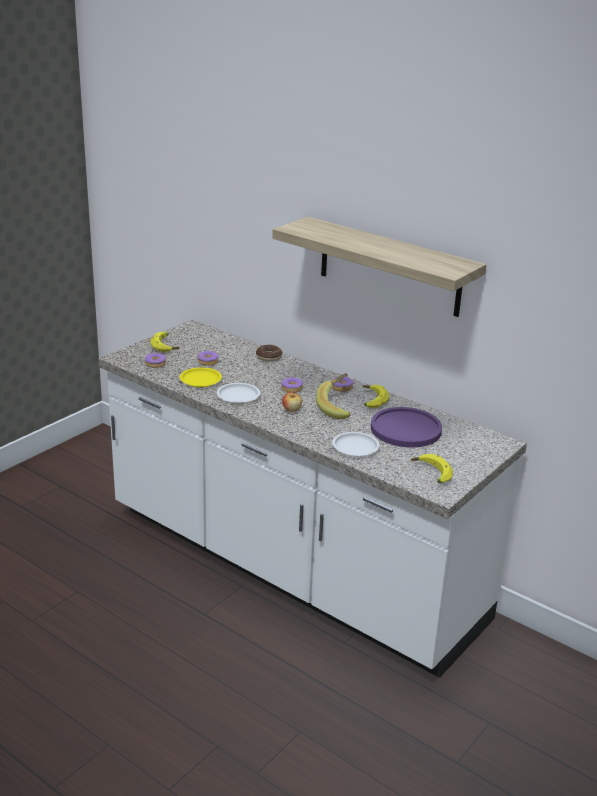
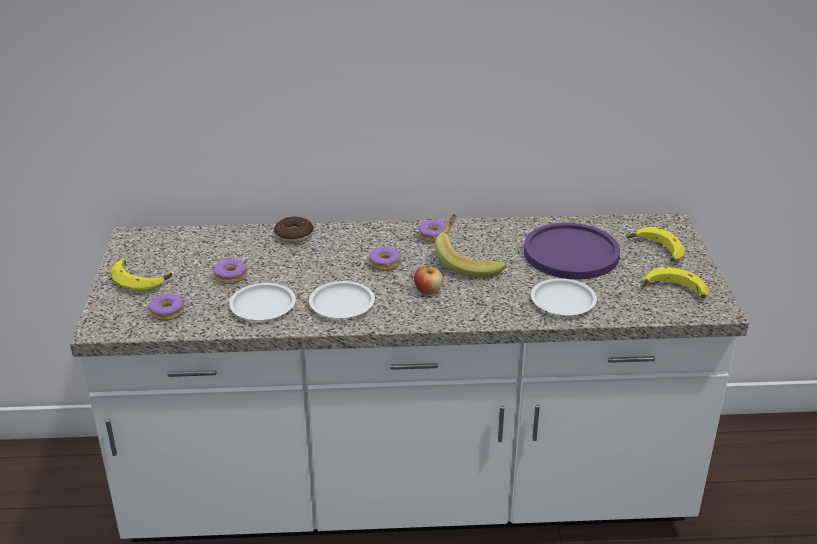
camera: 40 degrees left, 5 degrees up
yellow plate [180,367,222,387] -> white plate [229,283,296,320]
shelf [272,217,487,317] -> none
banana [362,385,389,408] -> banana moved to [627,227,685,261]

